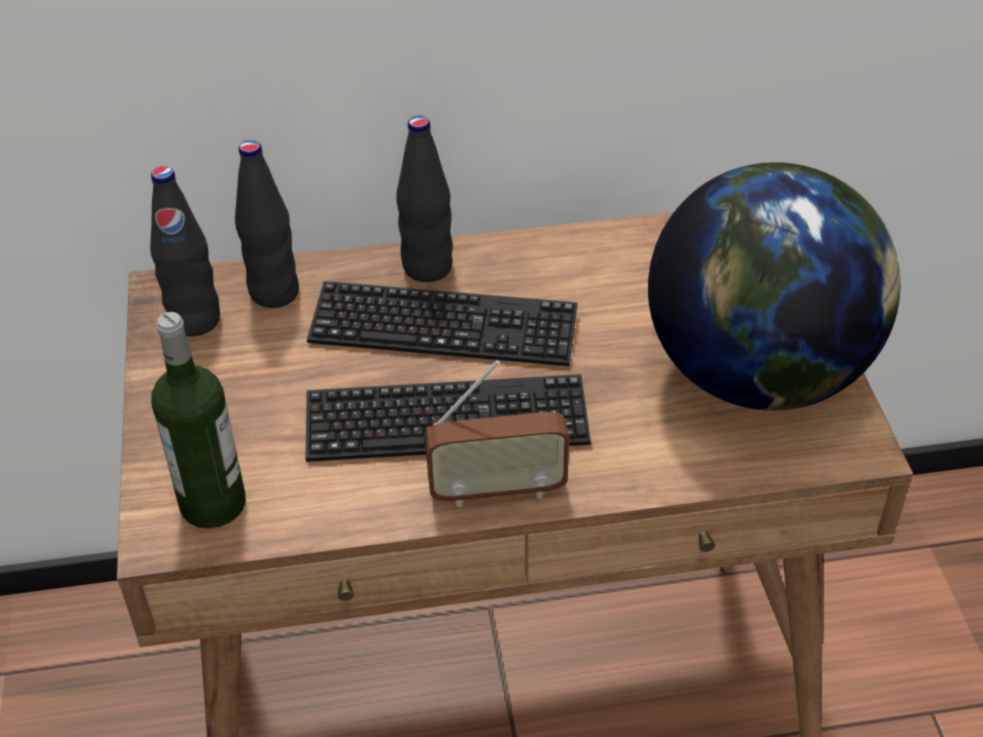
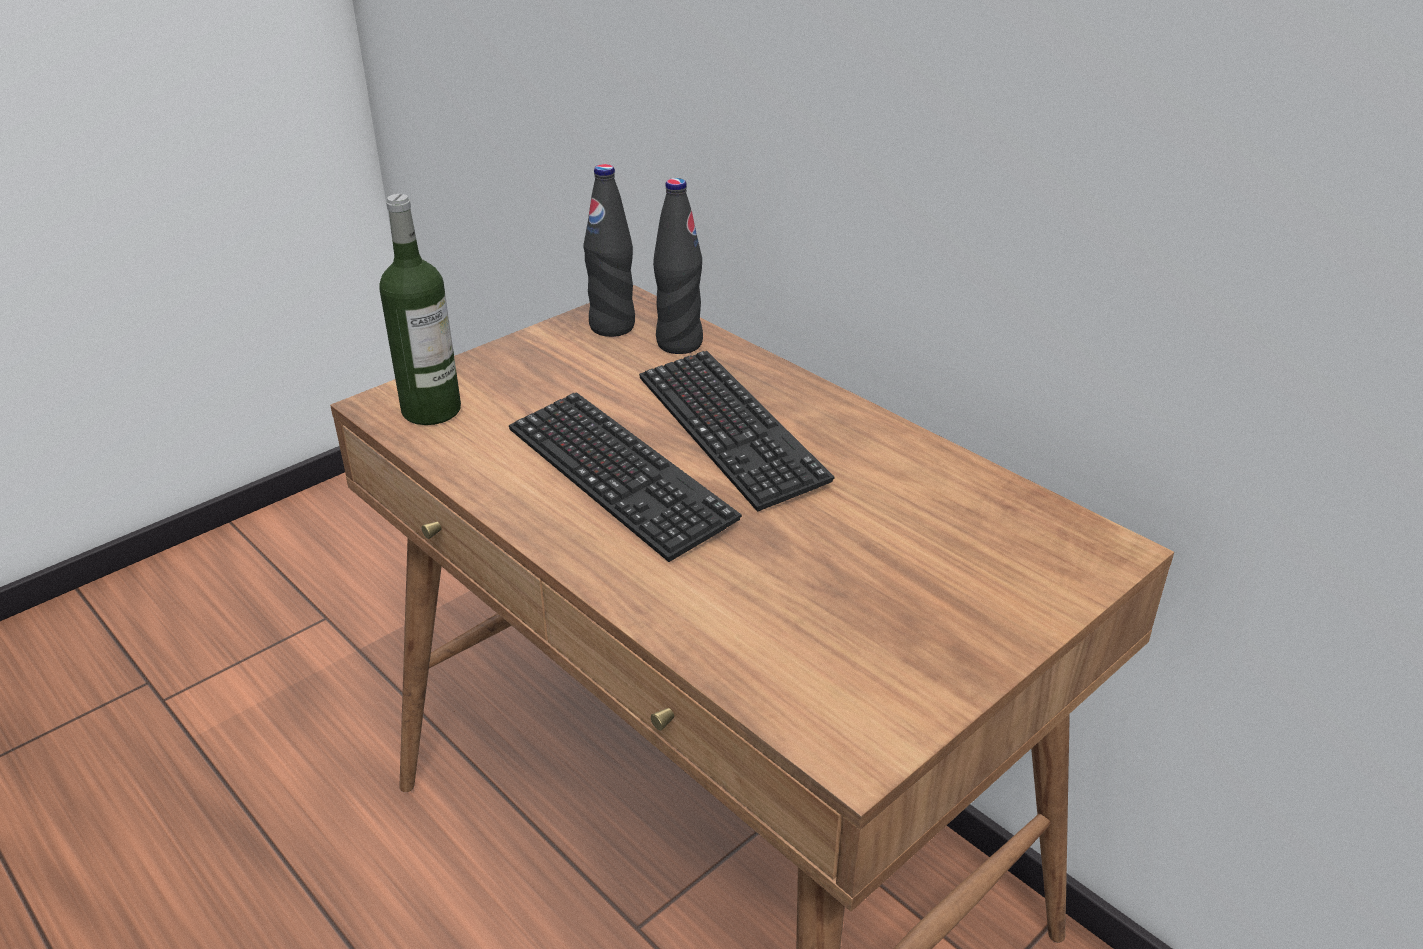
camera: 55 degrees right, 10 degrees down
black bottle [396,116,453,282] -> none
radio [425,360,569,507] -> none
globe [648,162,901,411] -> none

